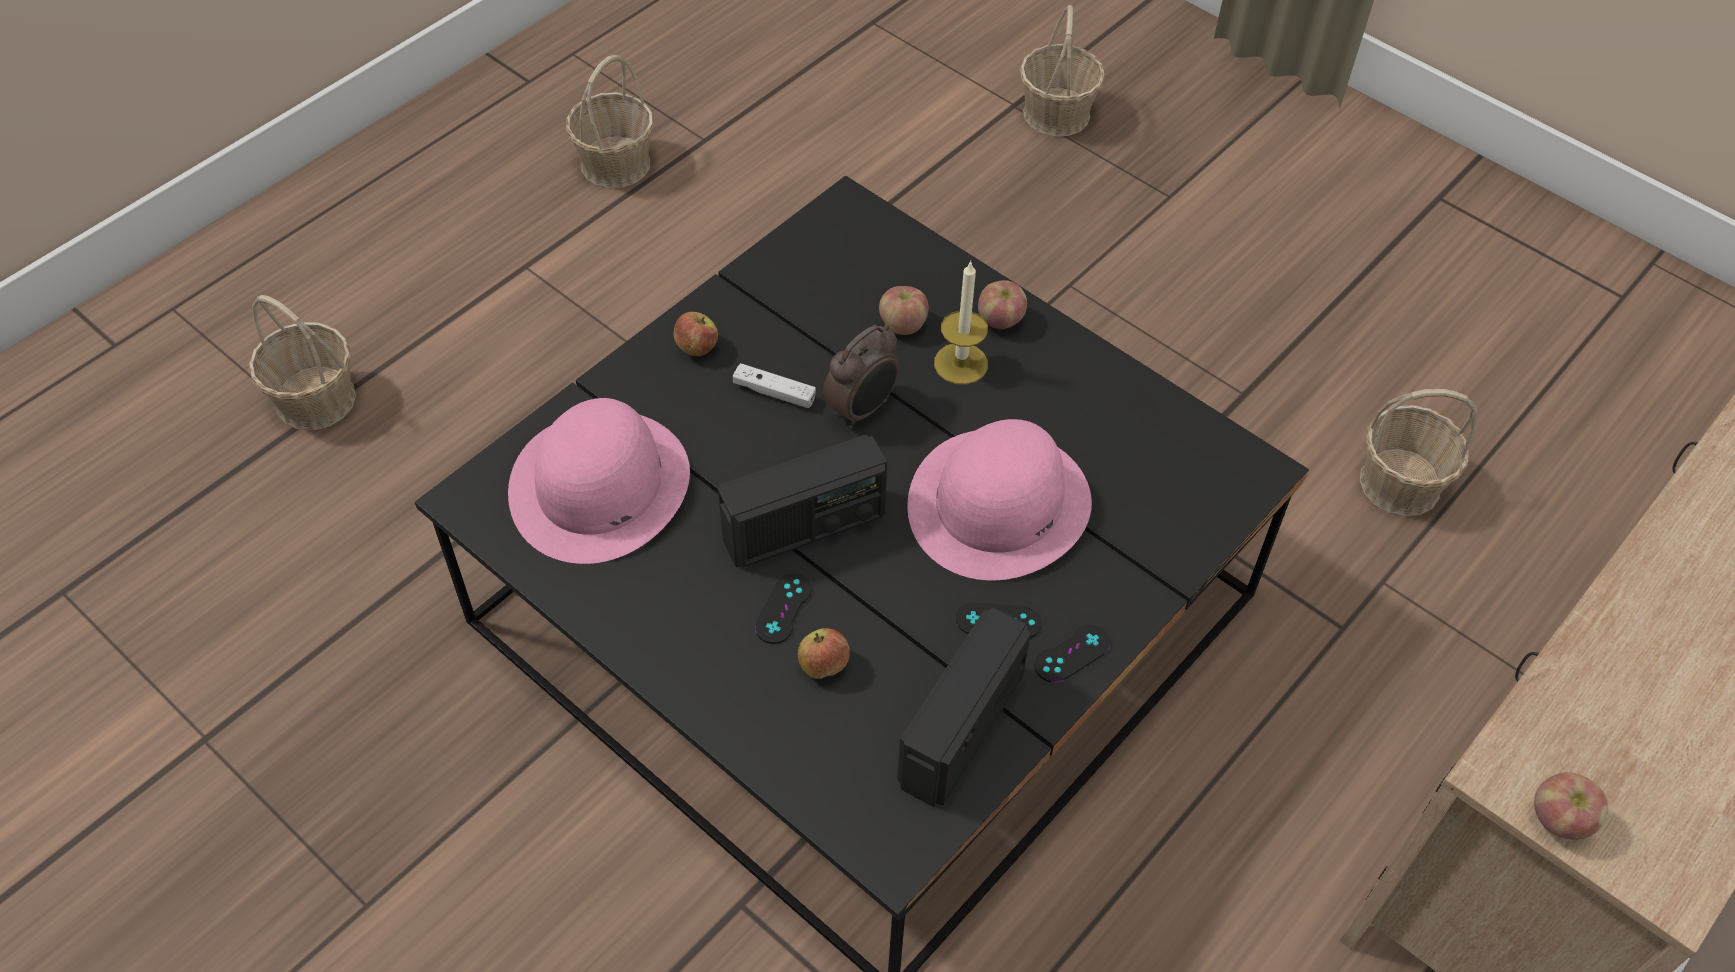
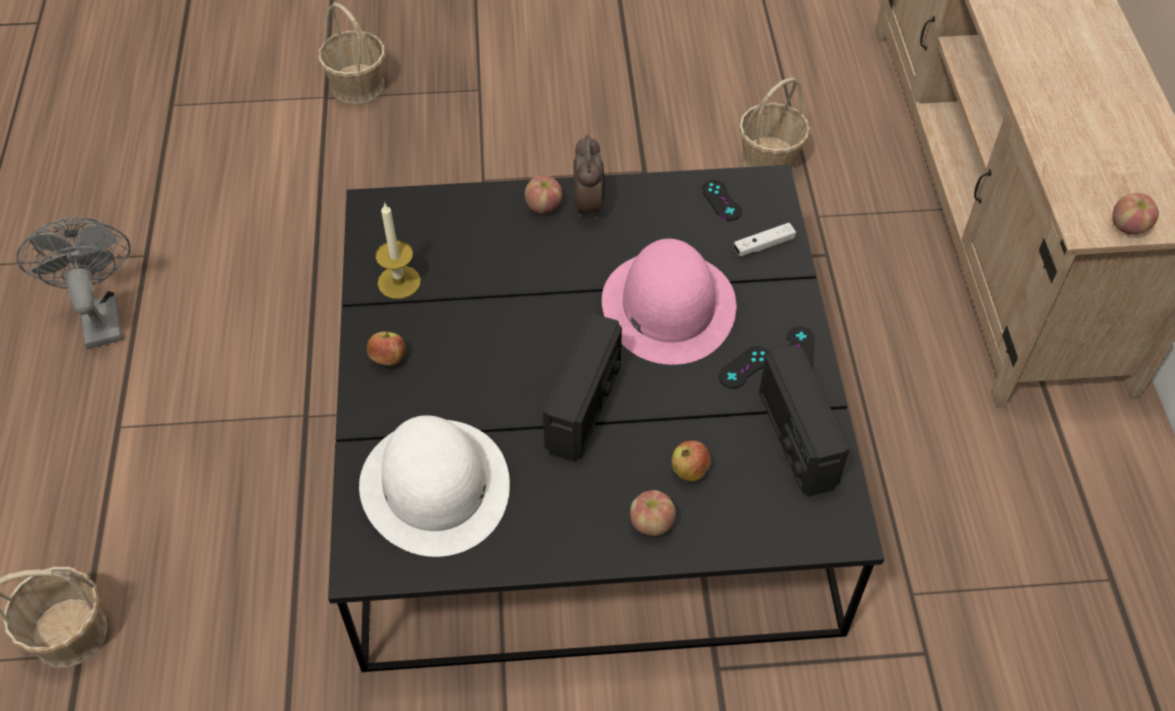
camera: 45 degrees left, 0 degrees up
pink hat [508,398,690,564] -> white hat [359,415,510,557]
basket [566,55,654,188] -> grey fan [16,217,130,349]
white game controller [733,363,816,408] -> white game controller moved to [733,223,796,257]
black game controller [755,573,812,644] -> black game controller moved to [702,180,742,221]
alarm clock [823,324,900,429] -> alarm clock moved to [574,134,605,219]
apple [879,286,929,335] -> apple moved to [630,490,676,536]
candle [934,261,988,385] -> candle moved to [375,202,421,299]

